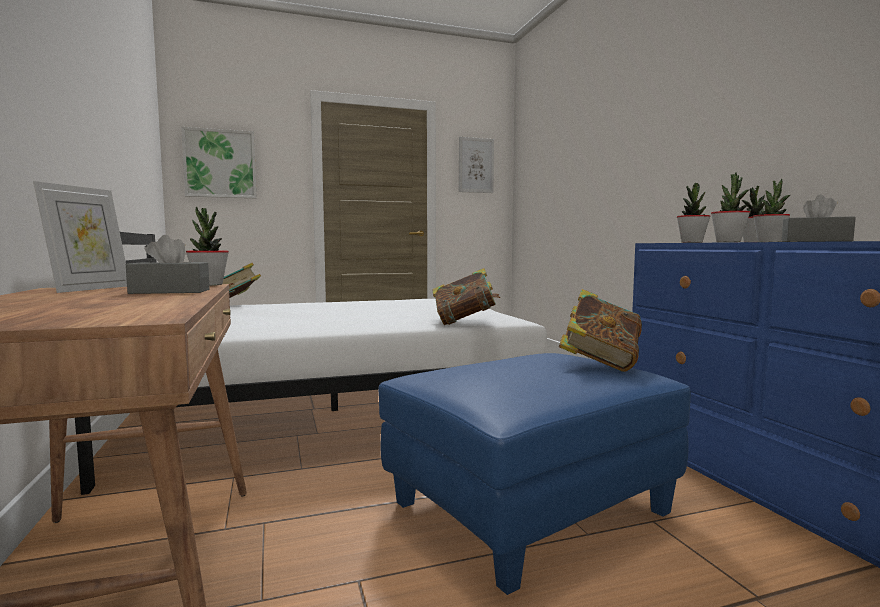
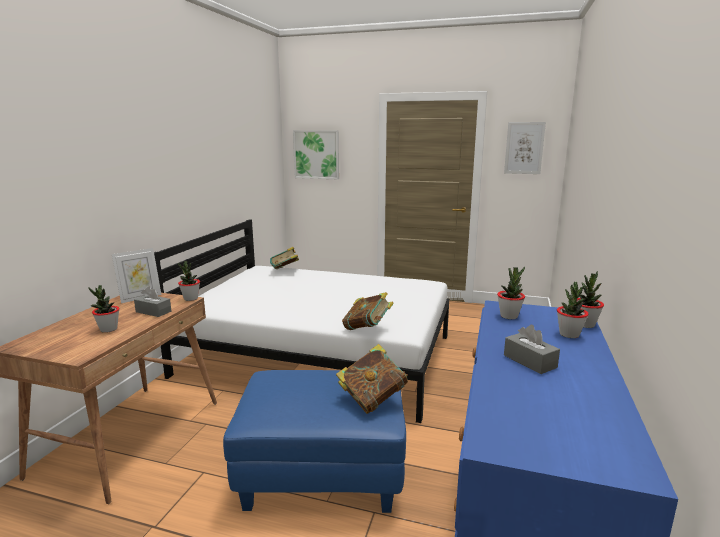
camera: 35 degrees right, 10 degrees up
potted plant [711,172,750,242] -> potted plant moved to [88,285,119,333]

